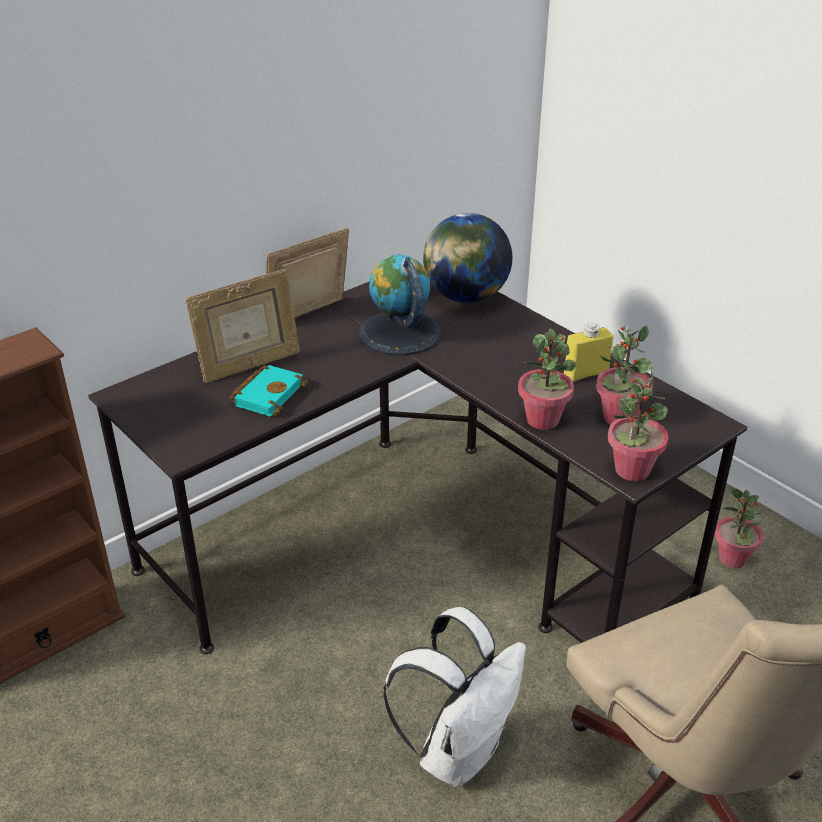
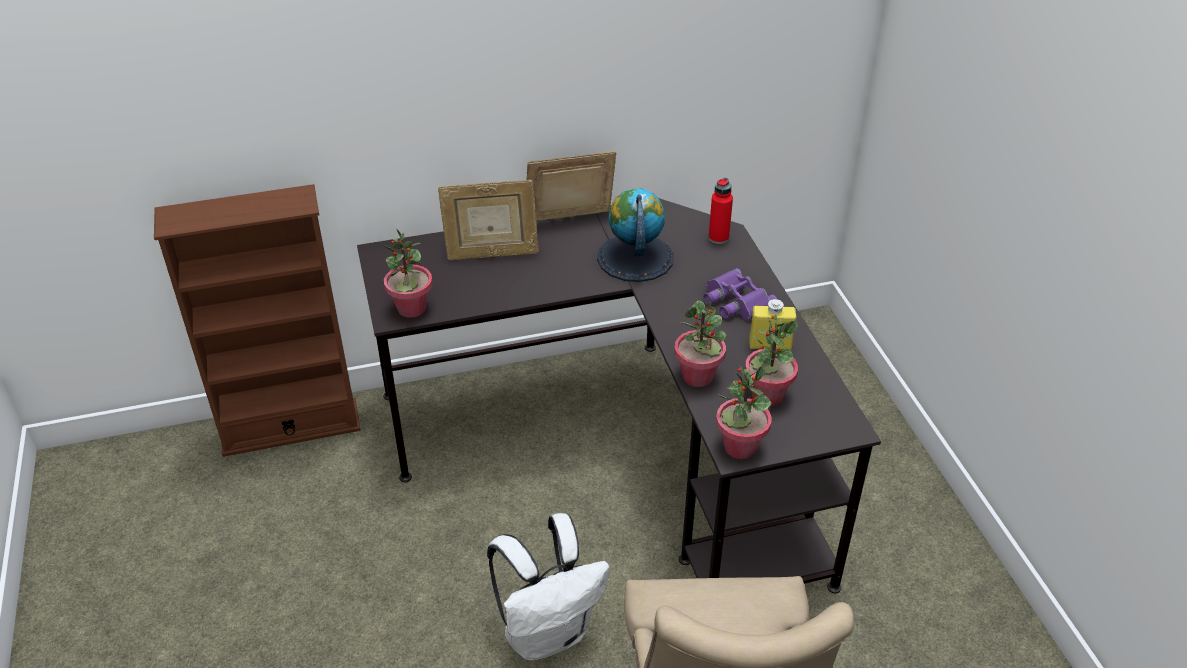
camera: 25 degrees right, 5 degrees up
turquoise book [229,365,308,417] -> none
globe [423,213,512,303] -> red bottle [708,177,733,244]
potted plant [715,488,763,568] -> potted plant moved to [383,228,433,318]
none -> purple binoculars [703,268,777,321]

